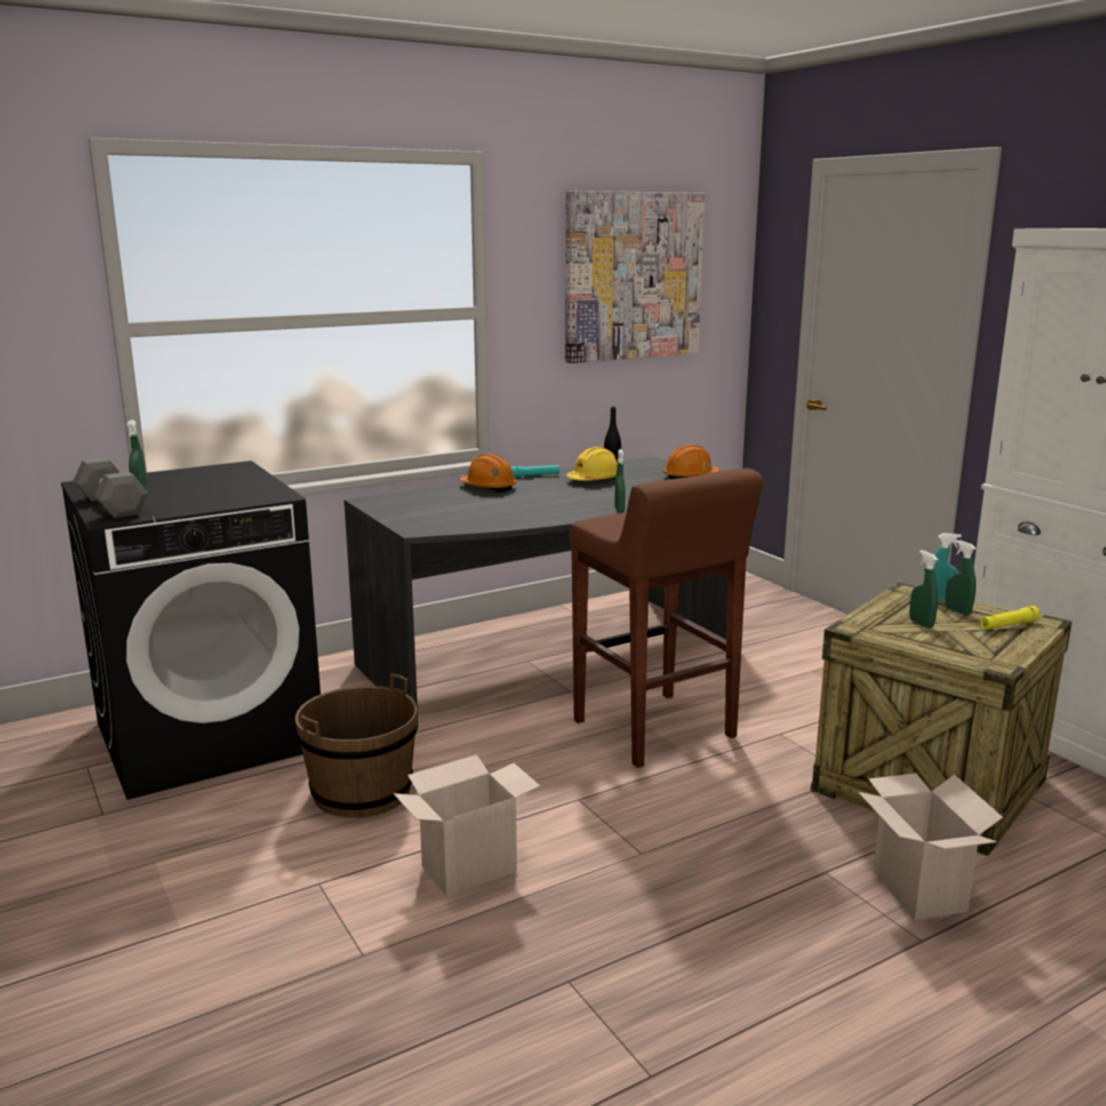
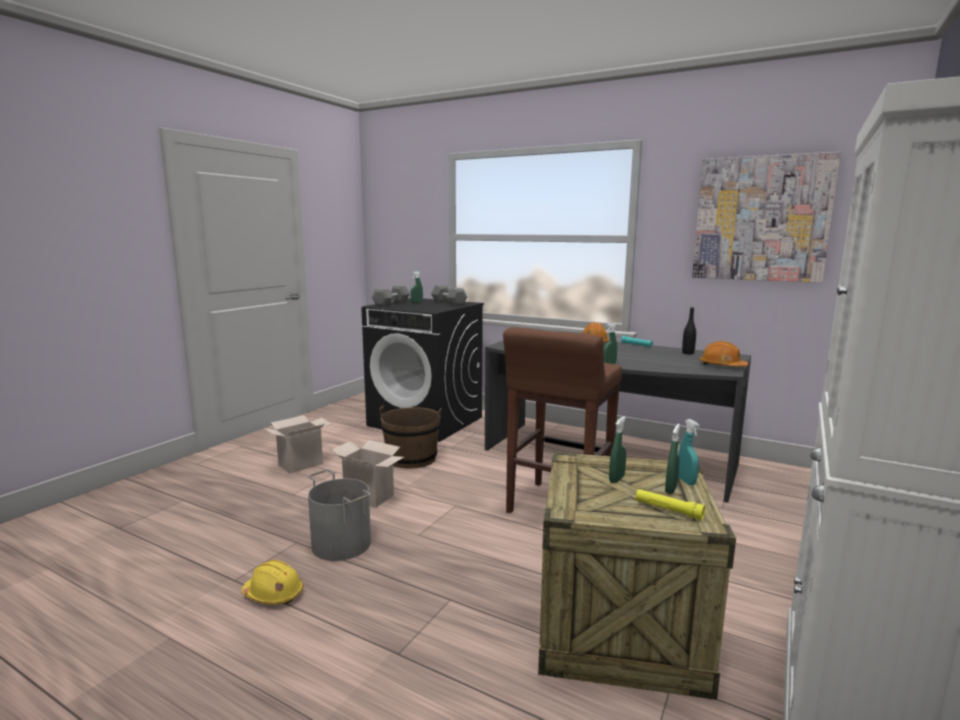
camera: 60 degrees right, 5 degrees down
yellow hard hat [566,447,618,481] -> yellow hard hat moved to [242,560,303,605]
cardboard box [858,773,1003,920] -> cardboard box moved to [264,415,332,474]
none -> grey bucket [308,469,371,561]
none -> grey dumbbell [431,285,467,306]

